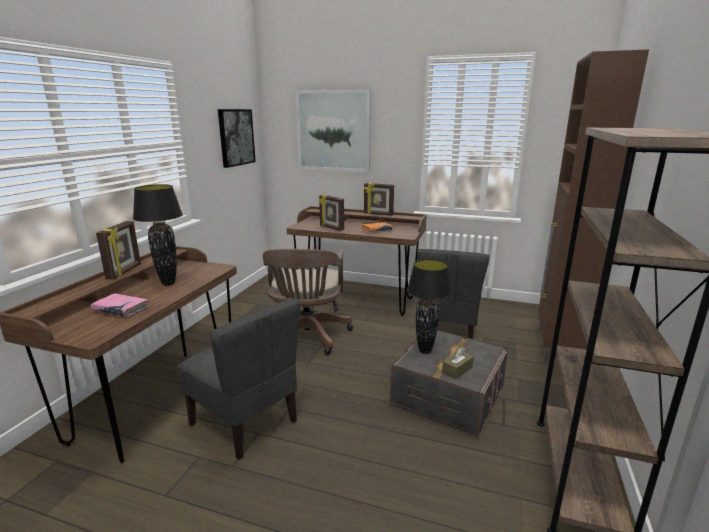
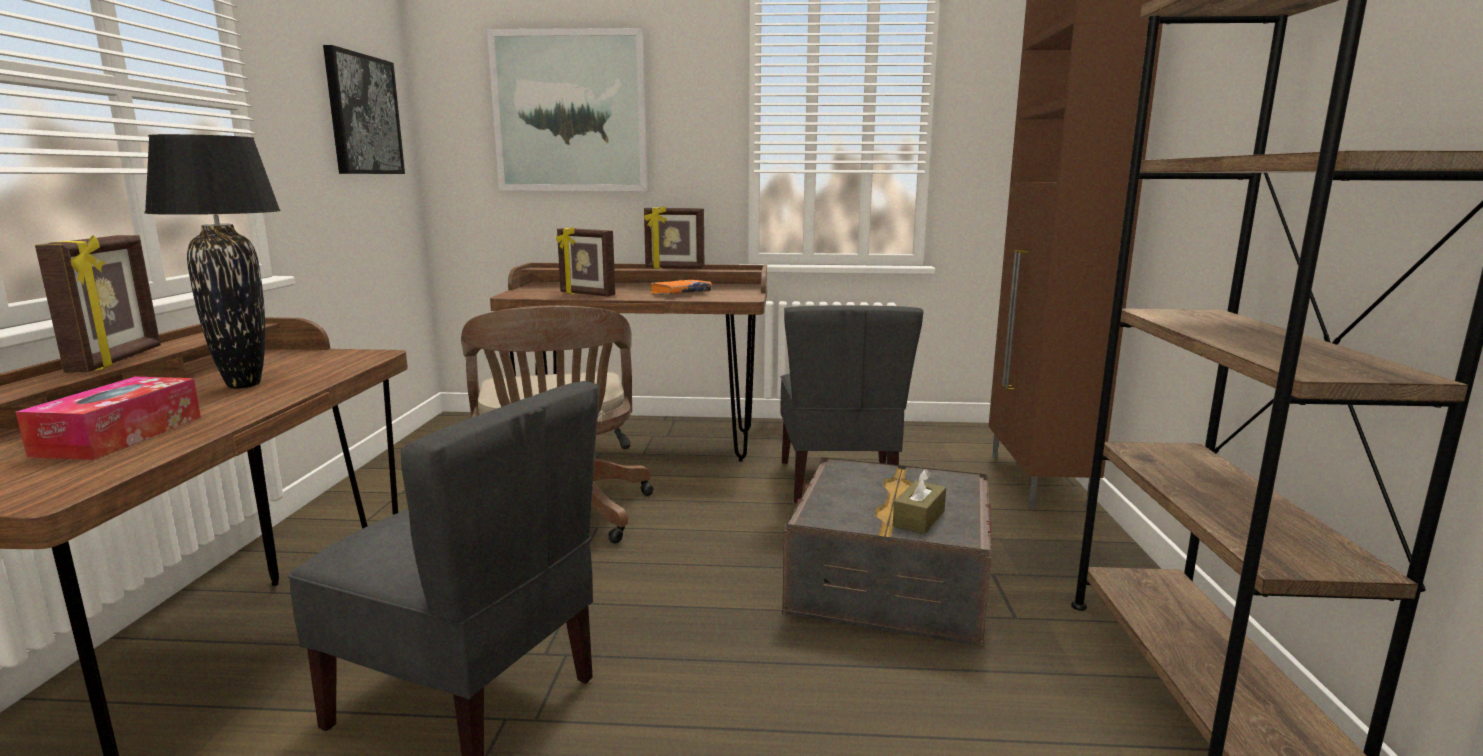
camera: 15 degrees left, 5 degrees down
pink book [91,293,149,317] -> tissue box [16,377,201,460]
black table lamp [407,259,451,354] -> none

